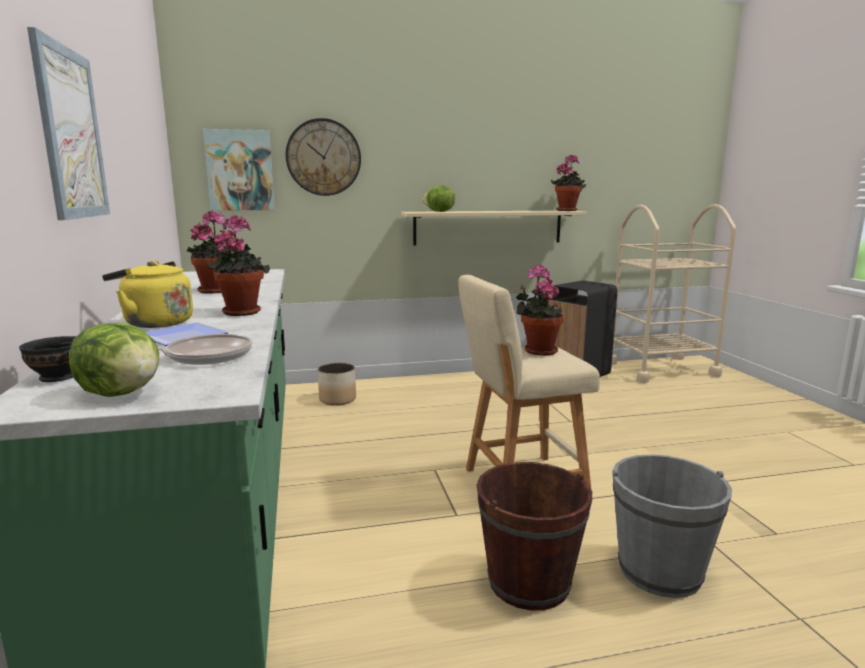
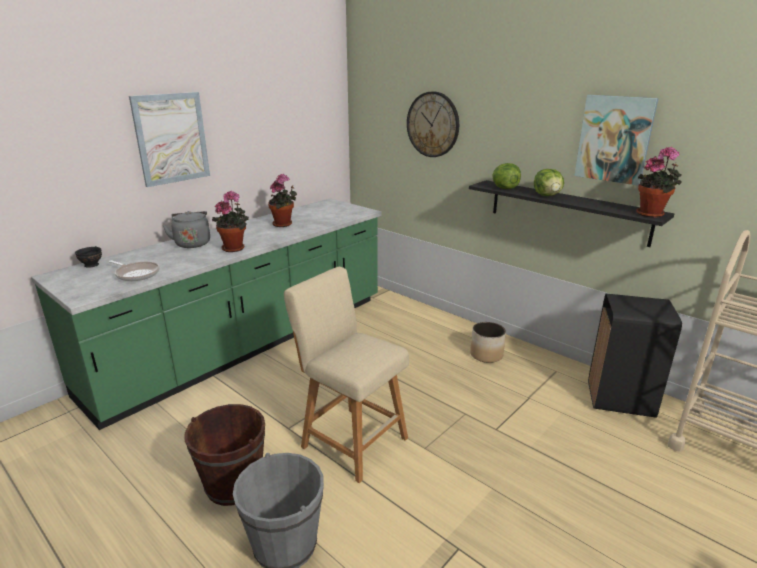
camera: 55 degrees right, 10 degrees up
lettuce [69,323,159,397] -> lettuce moved to [534,169,564,196]
yellow kettle [102,261,193,328] -> grey kettle [163,211,210,248]
plate [146,323,229,346] -> none
picture [203,129,275,211] -> picture moved to [574,95,659,186]
planter [318,363,356,405] -> planter moved to [470,322,506,363]
beige shelf [401,210,586,246] -> black shelf [469,180,674,247]
potted plant [516,265,564,356] -> none

